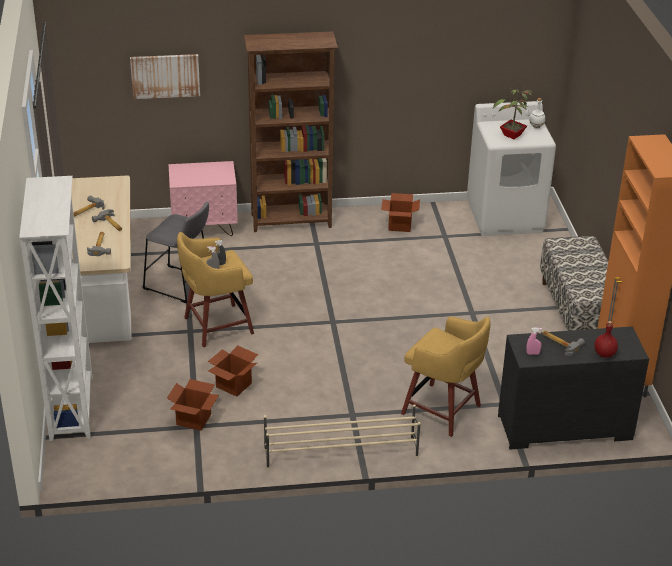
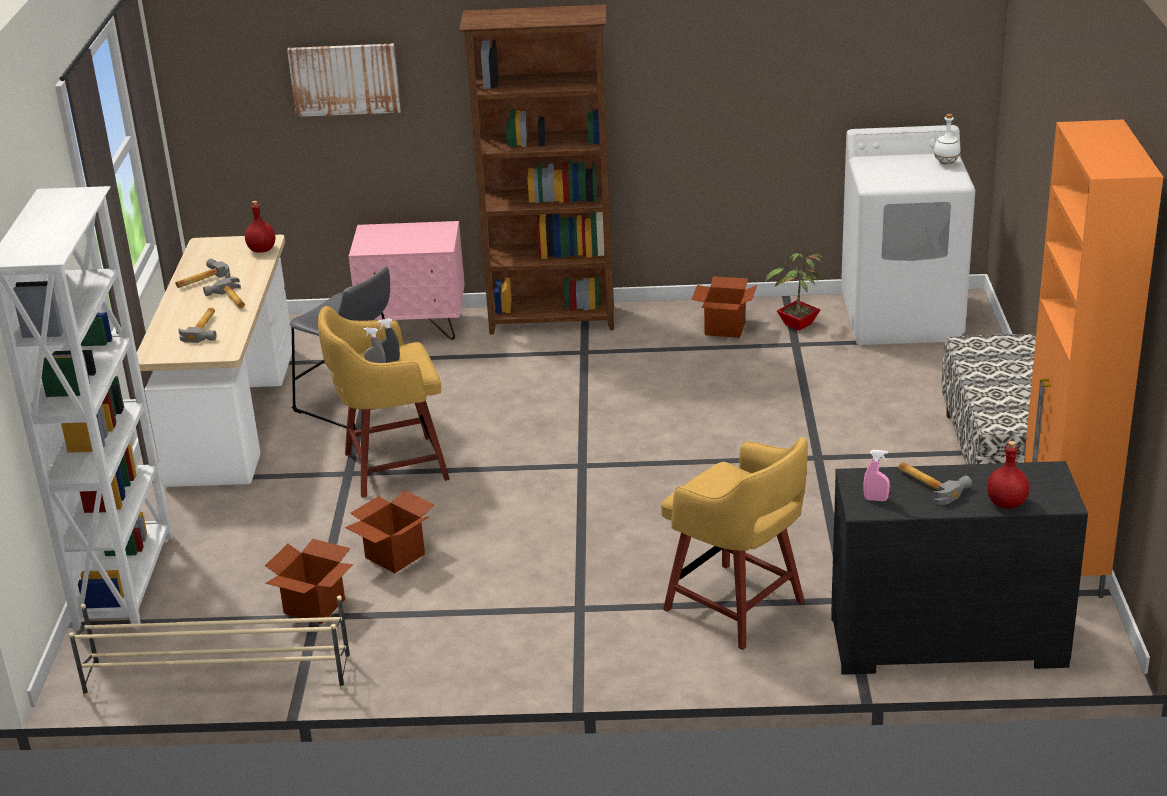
camera: 10 degrees right, 5 degrees down
beige shoe rack [264,404,420,469] -> beige shoe rack moved to [69,596,351,697]
potted plant [493,87,534,139] -> potted plant moved to [765,248,825,331]
none -> red bottle [245,201,275,253]

